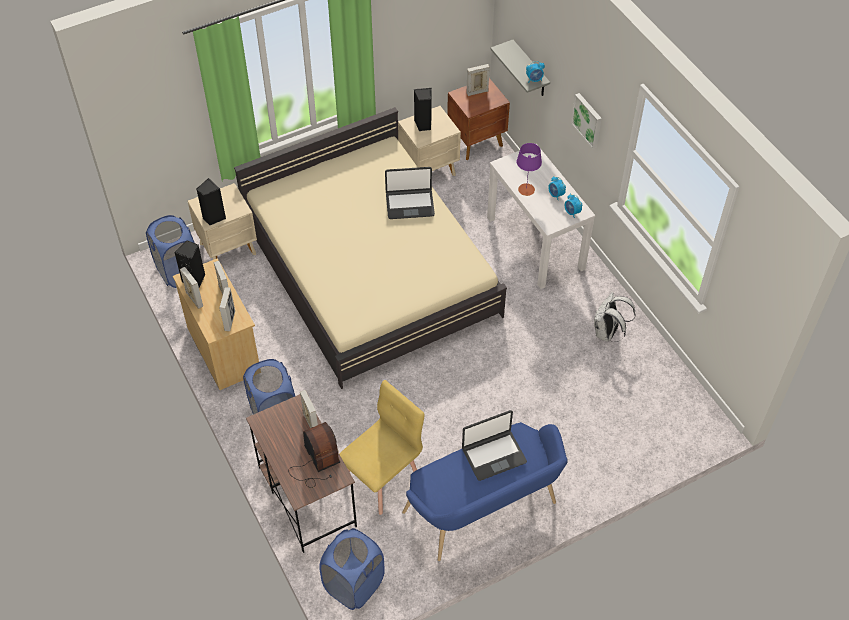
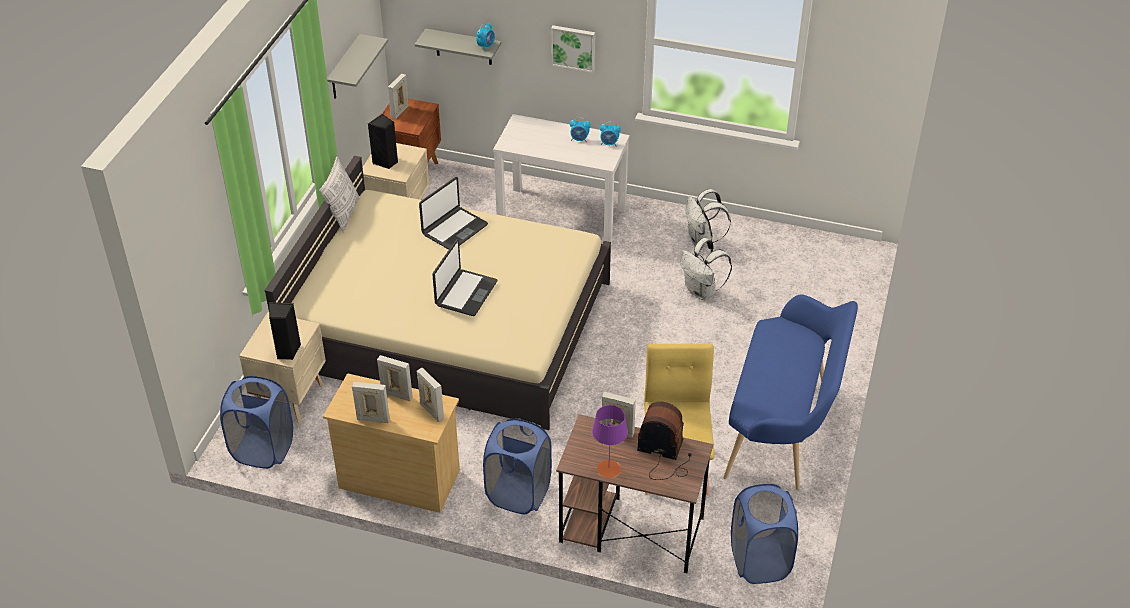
camera: 45 degrees left, 10 degrees down
black speaker [174,240,206,288] -> none
laptop [462,410,527,481] -> laptop moved to [433,239,497,316]
purple table lamp [517,143,542,196] -> purple table lamp moved to [592,405,628,478]
none -> pillow [319,157,360,233]
none -> grey shelf [327,34,388,99]
none -> white backpack [680,238,732,300]

